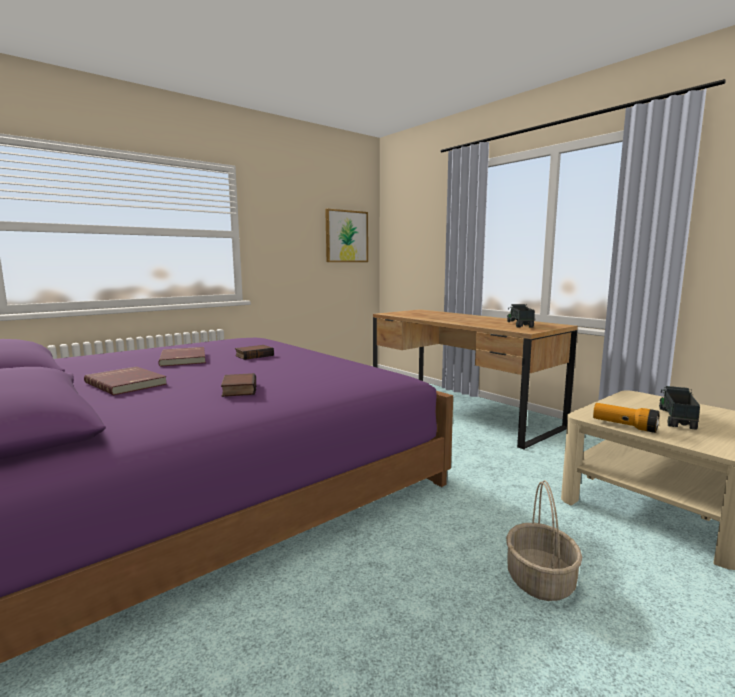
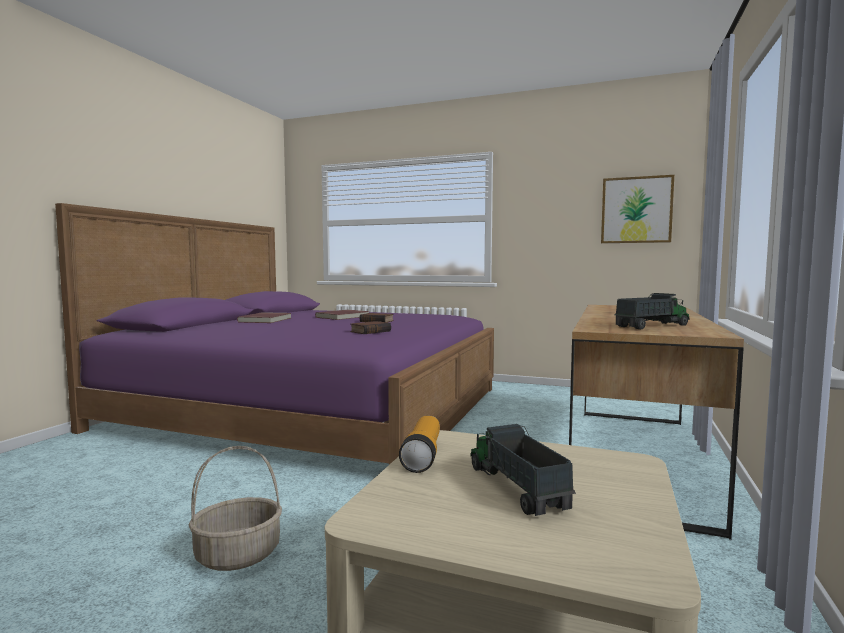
camera: 60 degrees right, 5 degrees down
book [221,373,256,397] -> book moved to [350,321,391,334]
toy truck [659,386,700,430] -> toy truck turned 105 degrees counterclockwise [471,424,576,516]

